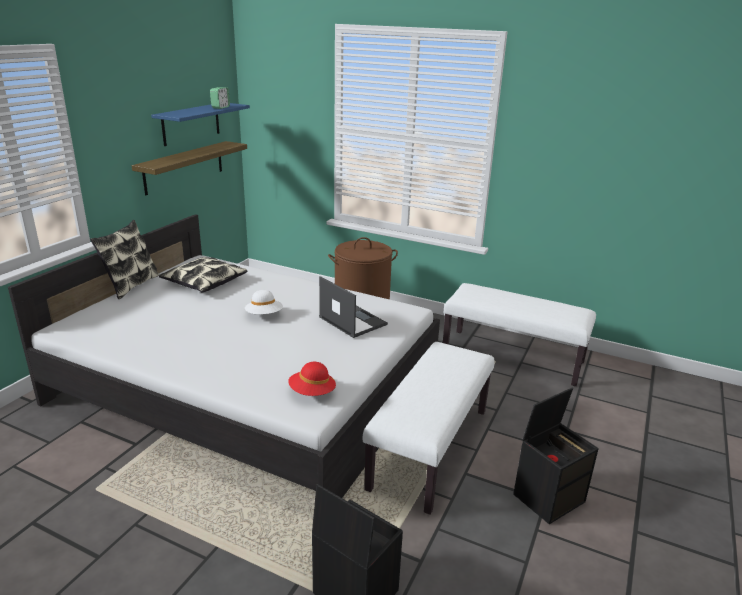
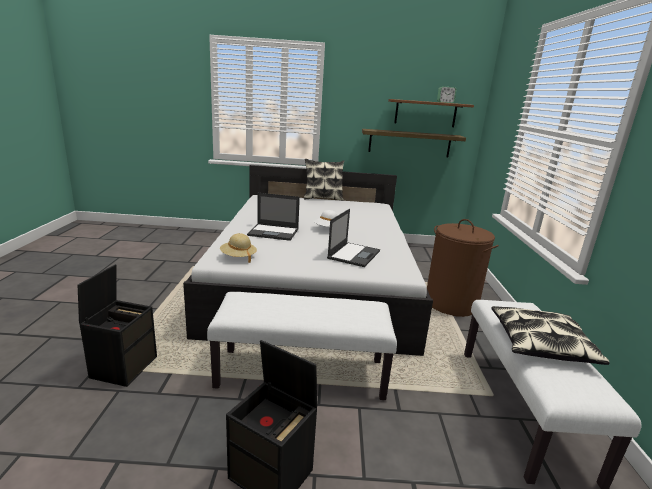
camera: 65 degrees right, 5 degrees down
blue shelf [151,103,250,146] -> brown shelf [388,99,474,127]
pillow [159,257,248,293] -> pillow moved to [491,306,610,365]
red hat [288,362,336,396] -> beige hat [220,233,257,263]
none -> laptop [247,193,300,241]

